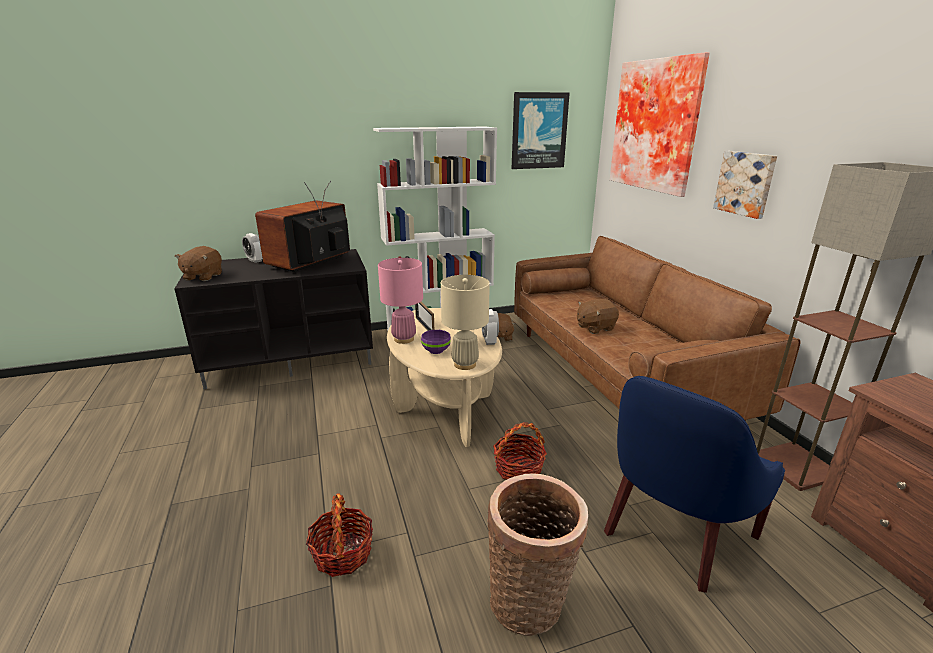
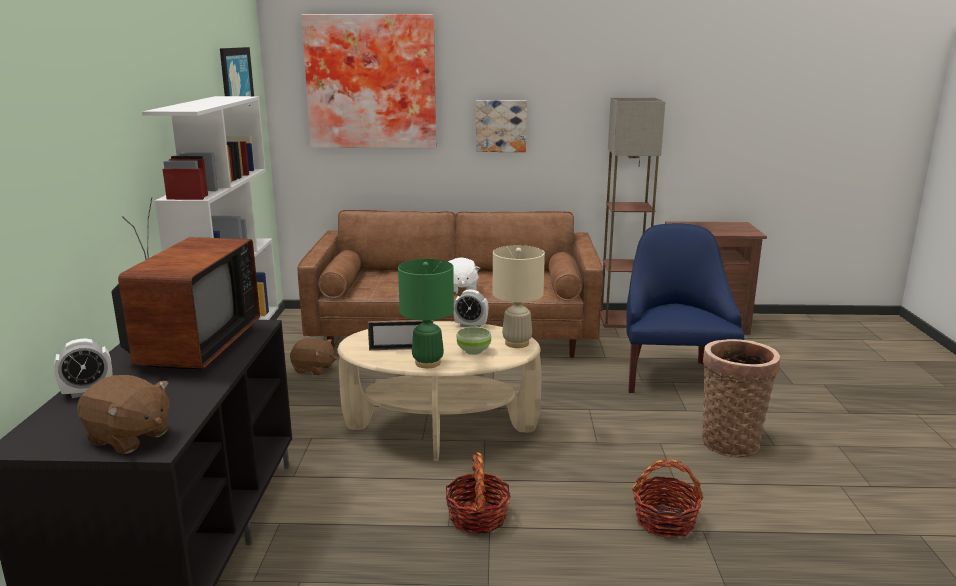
camera: 70 degrees left, 5 degrees down
television [255,181,350,272] -> television turned 135 degrees counterclockwise [112,197,260,370]
pink table lamp [378,258,423,344] -> green table lamp [398,259,454,368]
purple bowl [421,330,451,354] -> green bowl [456,327,491,355]
basket [493,422,547,480] -> basket moved to [445,452,511,534]
brown plush toy [577,299,619,334] -> white plush toy [448,257,480,294]
blue armchair [604,376,785,593] -> blue armchair turned 150 degrees counterclockwise [626,223,744,393]

